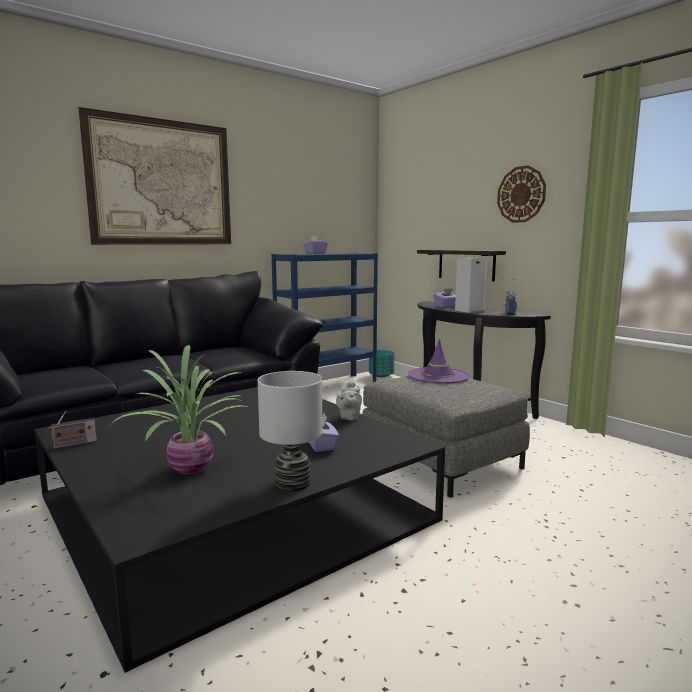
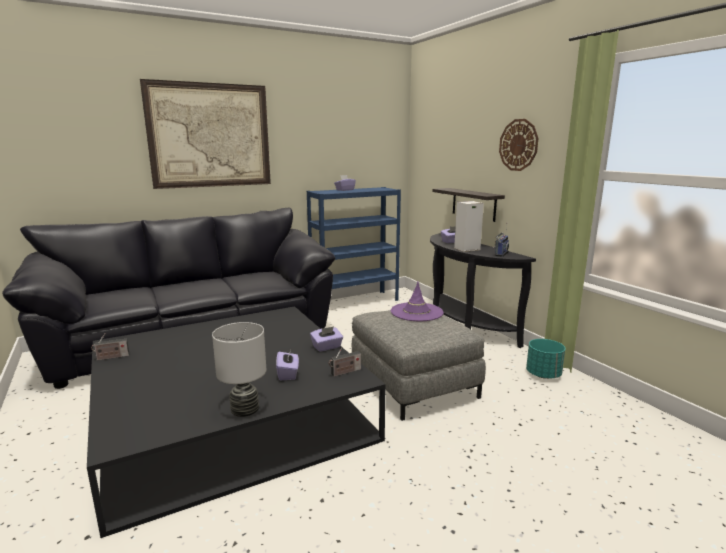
camera: 10 degrees right, 5 degrees up
potted plant [110,345,248,475] -> none
grey teapot [336,379,362,421] -> purple tissue box [310,326,343,352]
turquoise planter [369,350,395,377] -> turquoise planter moved to [526,339,565,379]
none -> radio [329,347,361,377]

